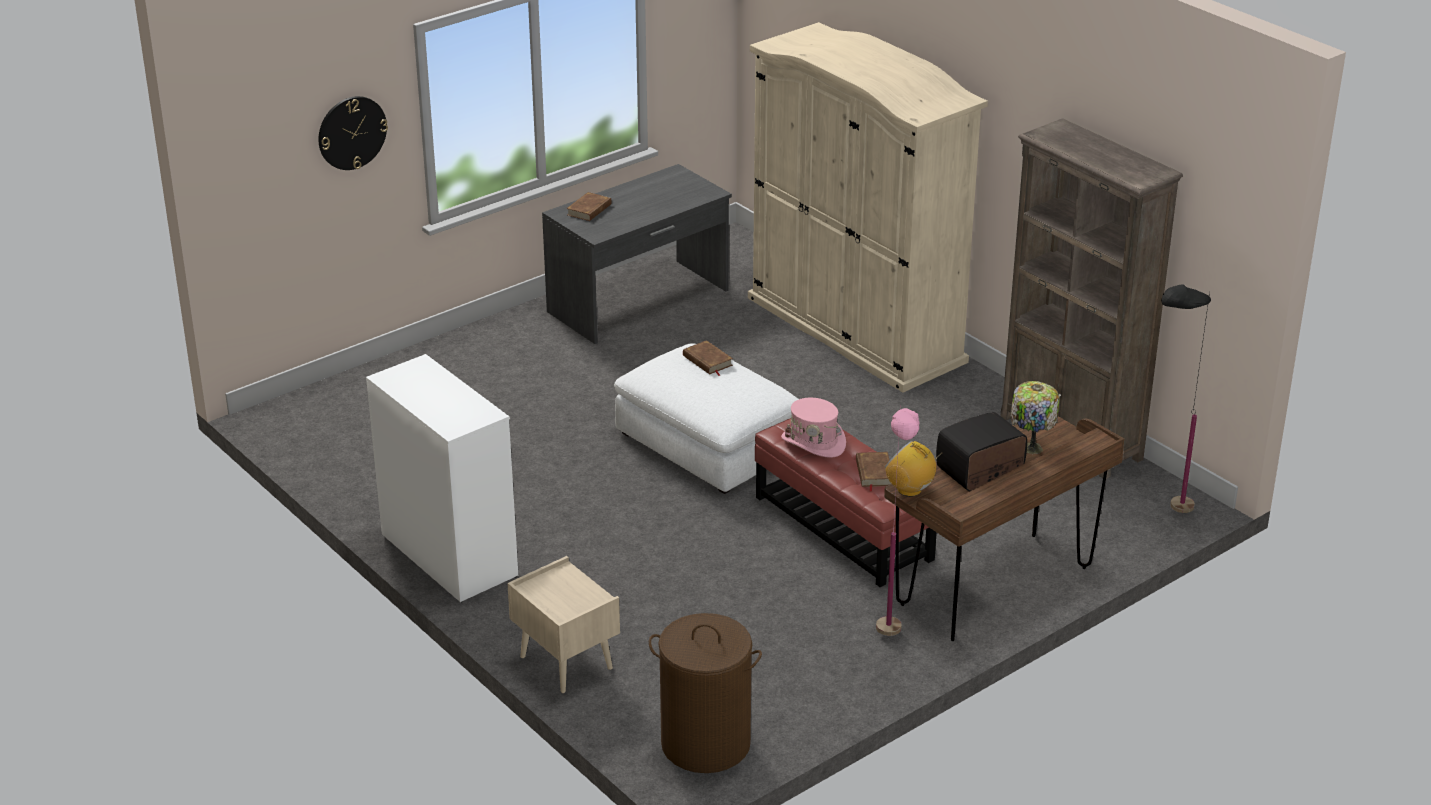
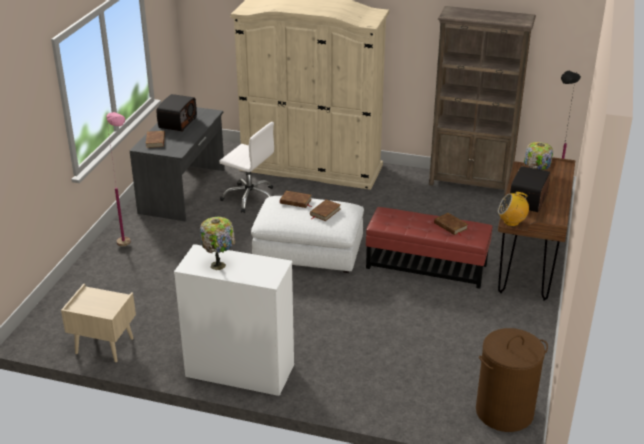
camera: 35 degrees left, 0 degrees up
wall clock [318,96,388,170] -> none
beige nightstand [507,556,620,693] -> beige nightstand moved to [61,284,136,362]
pink hat [781,398,846,458] -> none
pink floor lamp [876,408,919,636] -> pink floor lamp moved to [106,112,131,246]
none -> radio [157,94,197,131]
none -> table lamp [200,217,235,270]
none -> white office chair [219,122,274,213]
none -> brown book [310,199,341,221]

